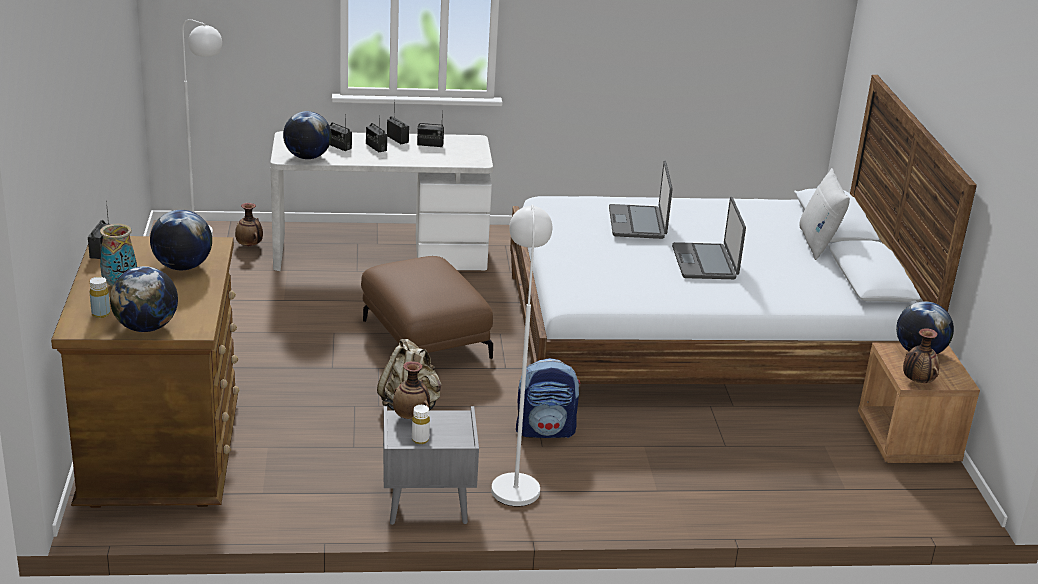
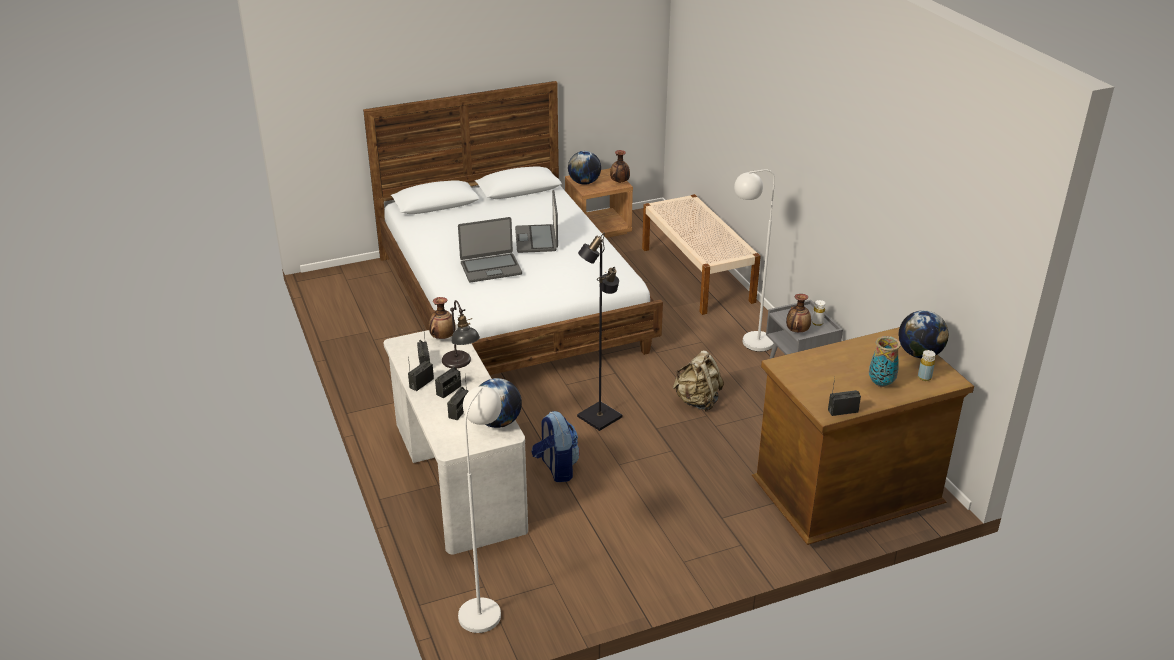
camera: 105 degrees left, 5 degrees up
globe [150,210,212,270] -> none
vase [235,203,263,246] -> vase moved to [429,297,456,339]
brown ottoman [361,256,493,359] -> black floor lamp [577,232,622,431]
backpack [516,358,580,438] -> backpack moved to [532,411,580,482]
laptop [672,196,746,279] -> laptop turned 105 degrees clockwise [515,190,558,253]
grey pillow [799,168,850,260] -> none
none -> grey table lamp [442,300,480,368]
none -> beige bench [642,194,761,315]

